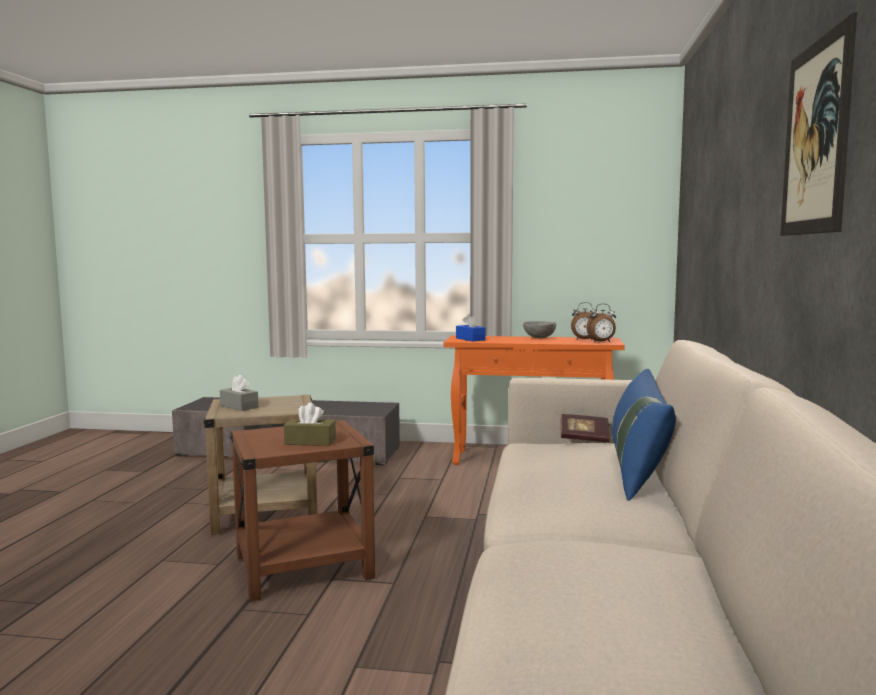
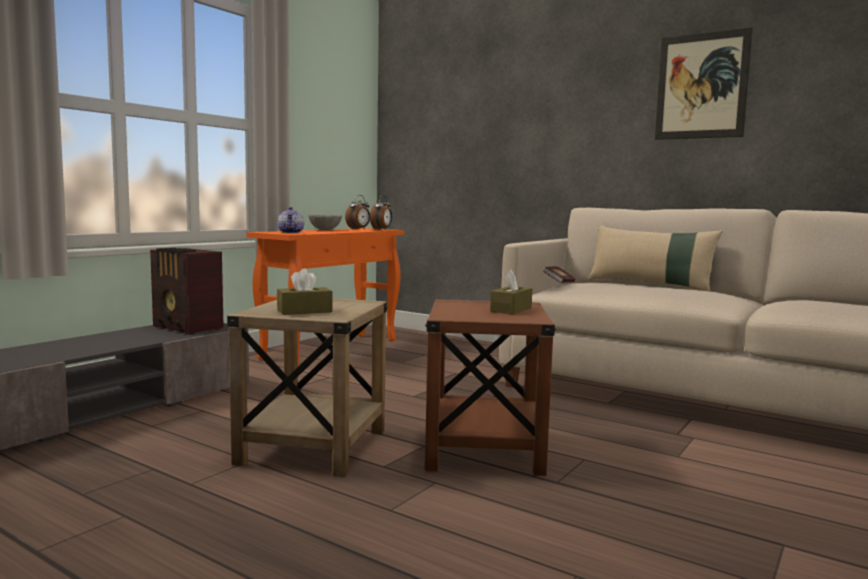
camera: 65 degrees left, 0 degrees up
grey tissue box [220,375,259,411] -> brown tissue box [277,268,332,315]
blue tissue box [456,314,485,341] -> teapot [278,207,304,233]
blue pillow [612,369,676,501] -> beige pillow [589,225,723,291]
none -> radio [150,248,224,335]

